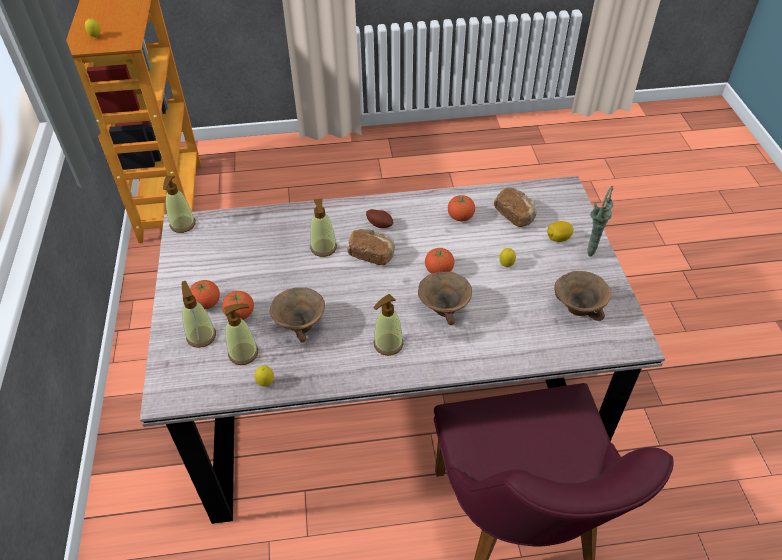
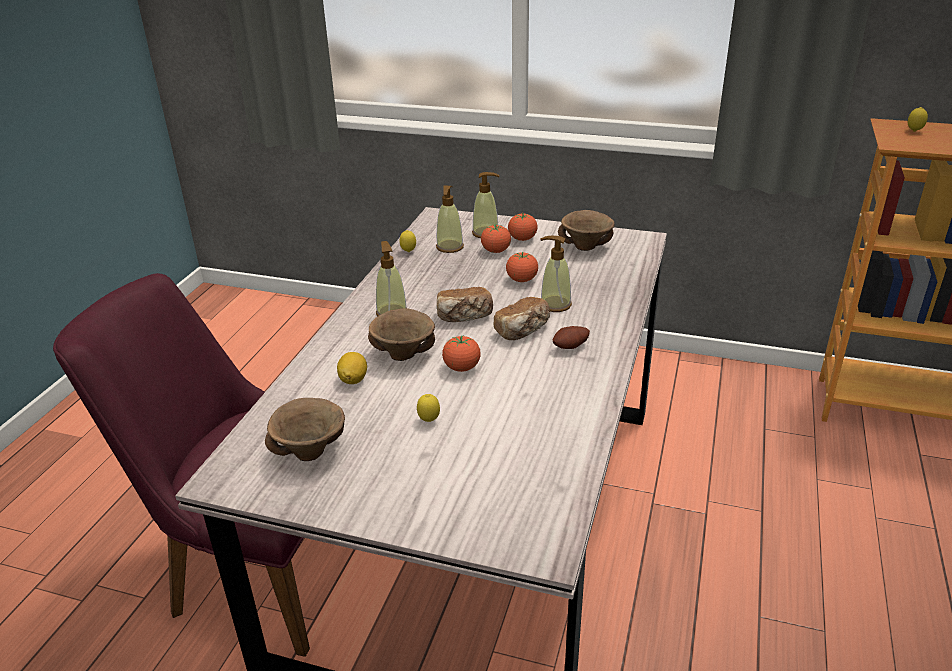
camera: 115 degrees right, 15 degrees down
soap dispenser [163,176,196,233] -> none
brown bowl [270,287,325,343] -> brown bowl moved to [558,210,615,251]
tomato [448,195,475,221] -> tomato moved to [506,252,538,282]
bread [494,187,537,227] -> bread moved to [437,287,493,322]
lemon [547,221,574,242] -> lemon moved to [337,352,367,384]
green vase [587,186,613,256] -> none

